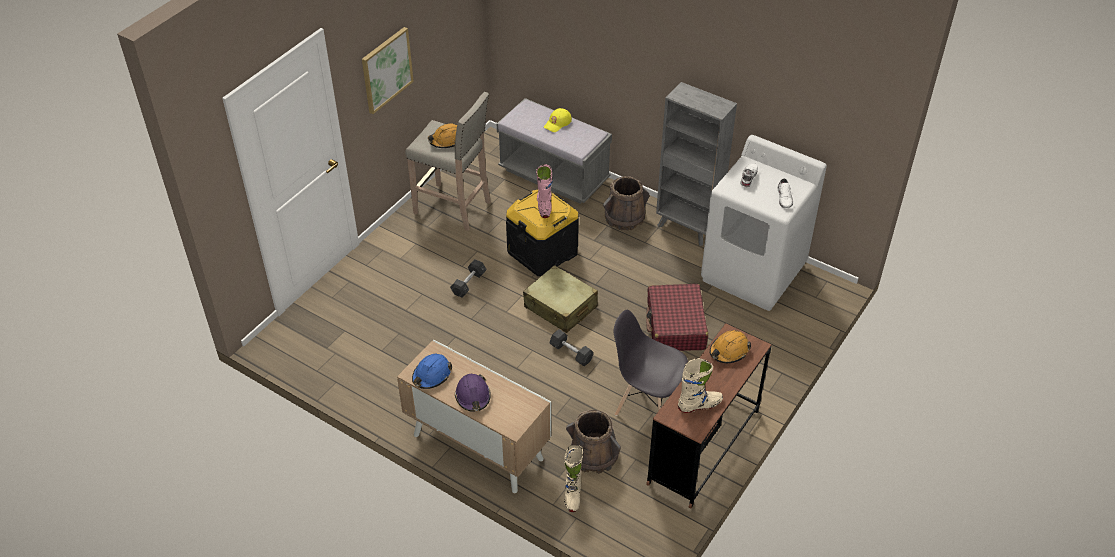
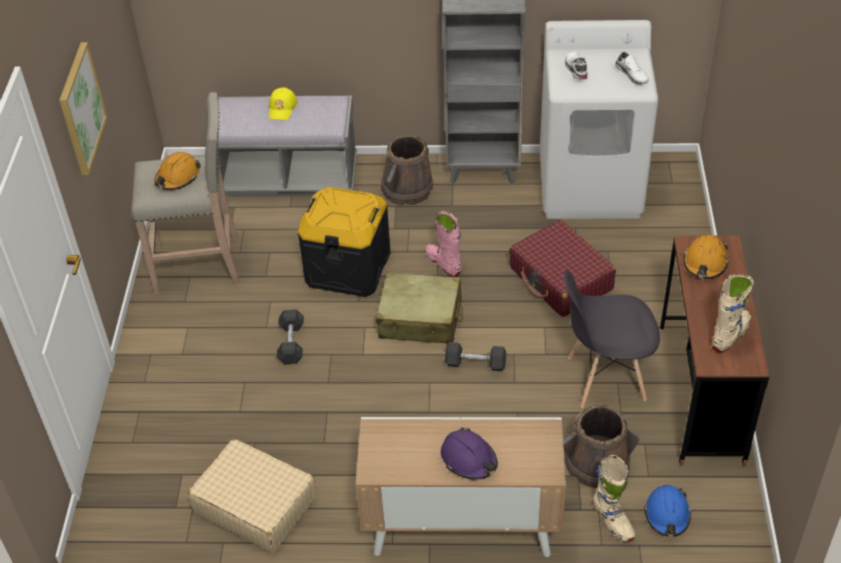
camera: 30 degrees left, 0 degrees up
blue hard hat [412,354,452,389] -> blue hard hat moved to [644,485,691,537]
pink boot [536,164,553,218] -> pink boot moved to [426,211,462,277]
none -> beige suitcase [188,439,316,552]

